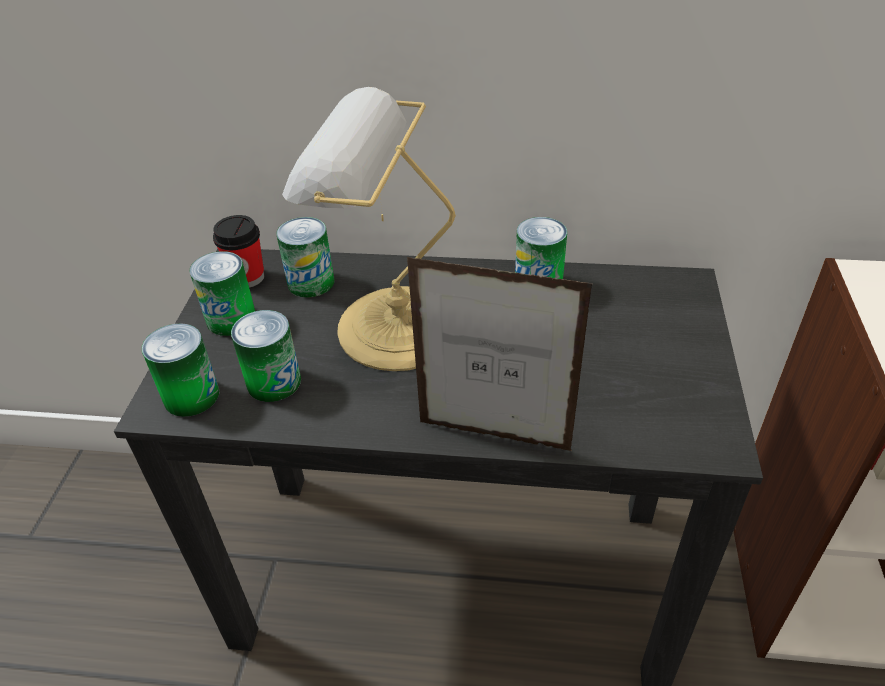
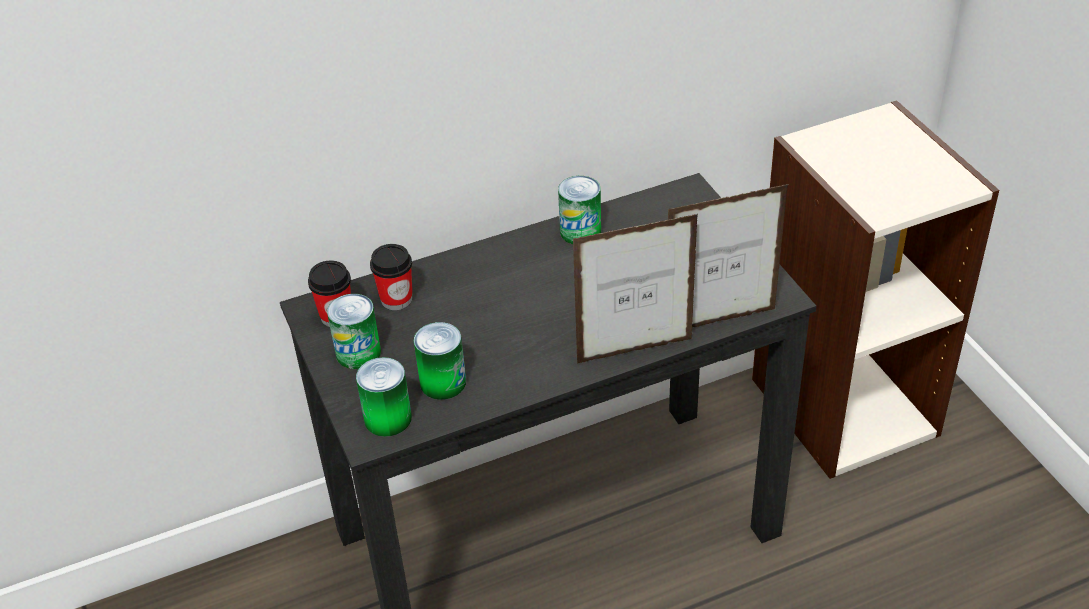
camera: 30 degrees left, 0 degrees up
can [276,217,334,298] -> cup [370,244,412,310]
table lamp [282,87,456,371] -> none
none -> picture frame [668,184,788,327]

